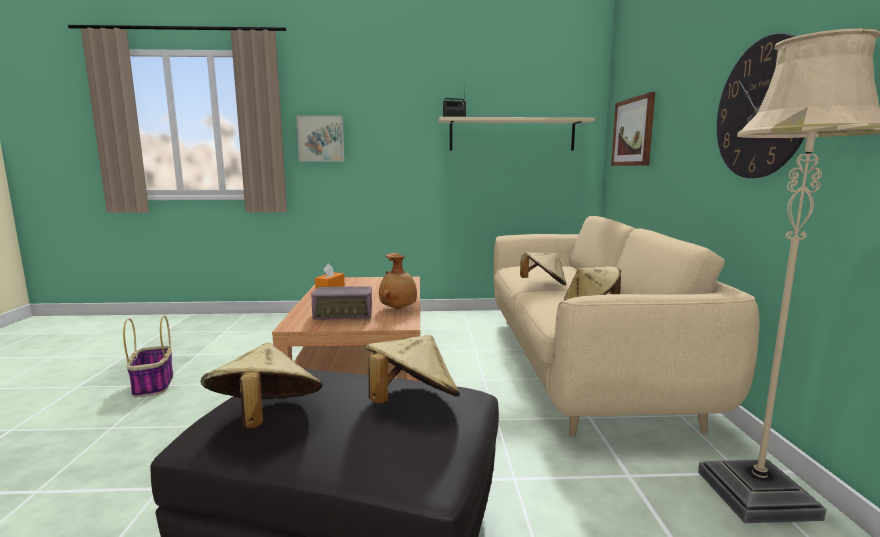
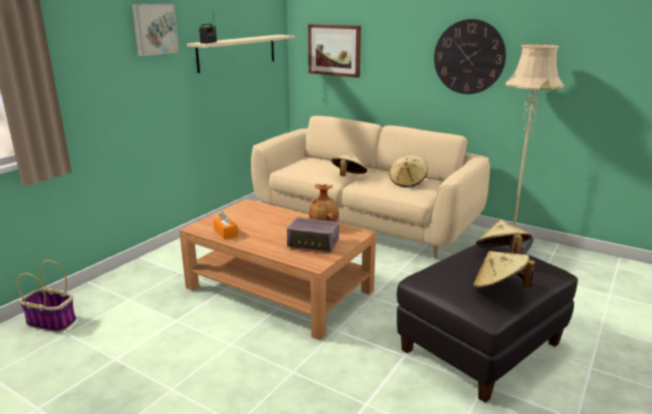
camera: 55 degrees left, 10 degrees up
basket [123,316,173,398] -> basket moved to [17,260,76,332]
picture [296,115,344,162] -> picture moved to [132,4,179,56]
radio [311,286,372,320] -> radio turned 75 degrees clockwise [287,218,339,252]

